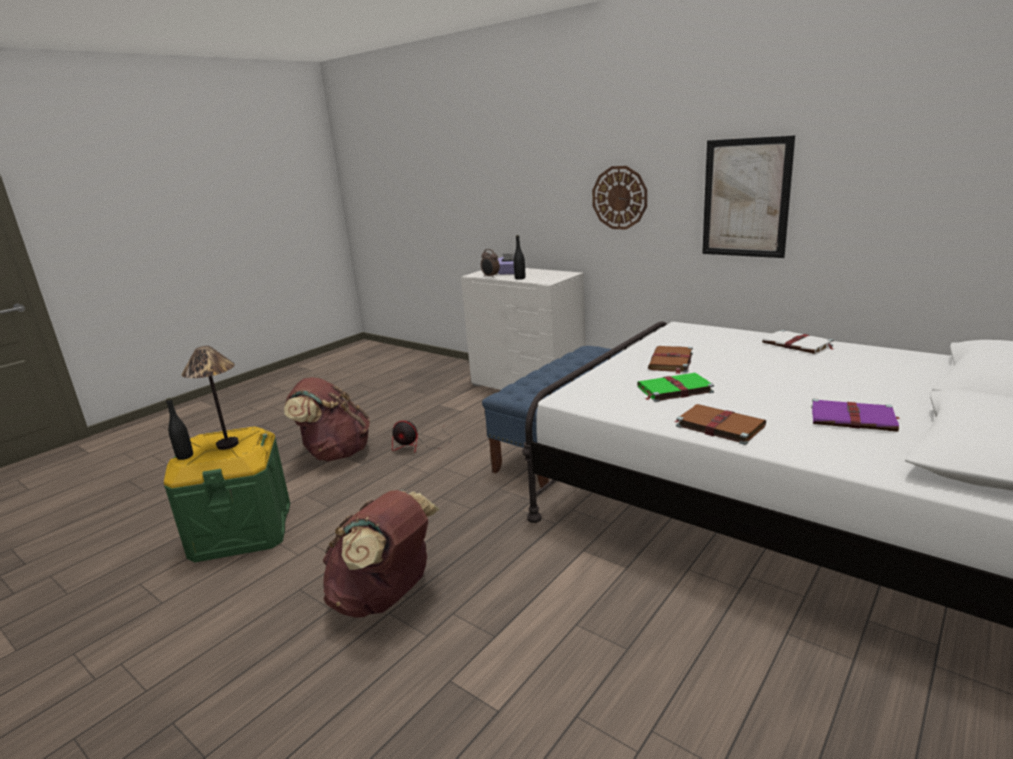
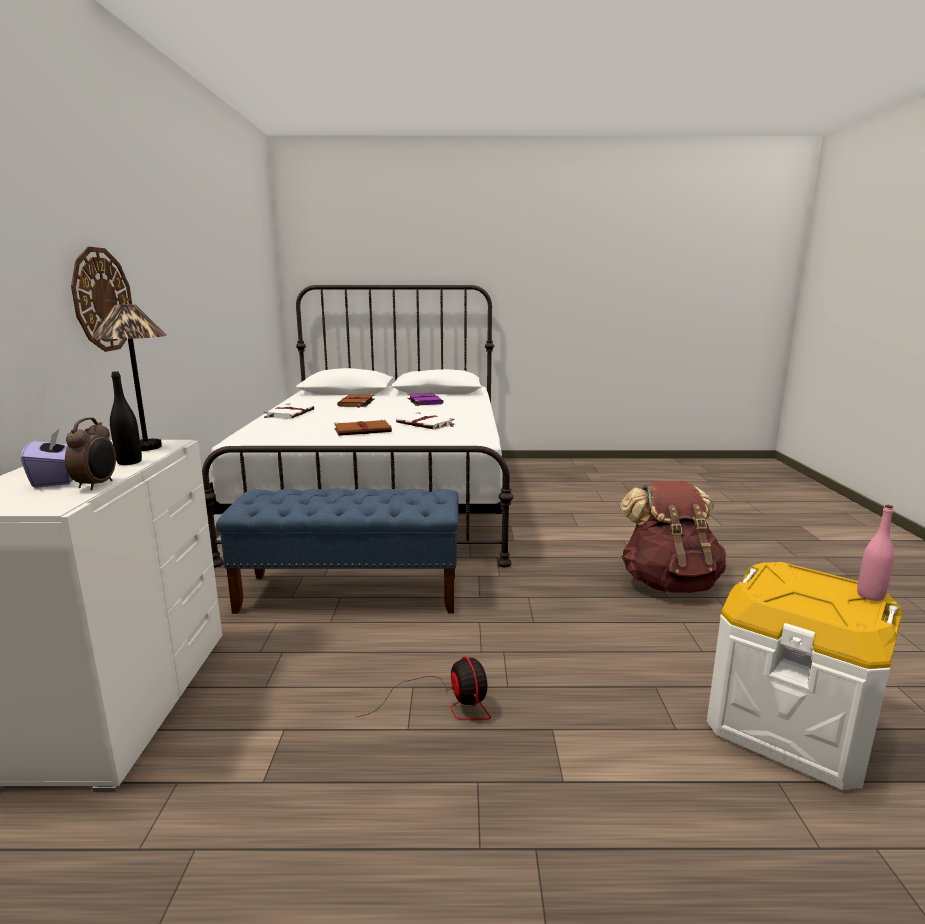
camera: 130 degrees left, 5 degrees down
green storage box [164,426,290,562] -> white storage box [707,562,903,790]
black bottle [166,398,193,460] -> pink bottle [857,505,894,601]
table lamp [182,346,239,450] -> table lamp moved to [91,305,167,451]
brown backpack [284,377,370,462] -> none
green book [637,373,714,402] -> white book [396,413,455,430]
brown book [674,404,766,445] -> brown book moved to [337,394,375,408]
picture [702,135,795,258] -> none

